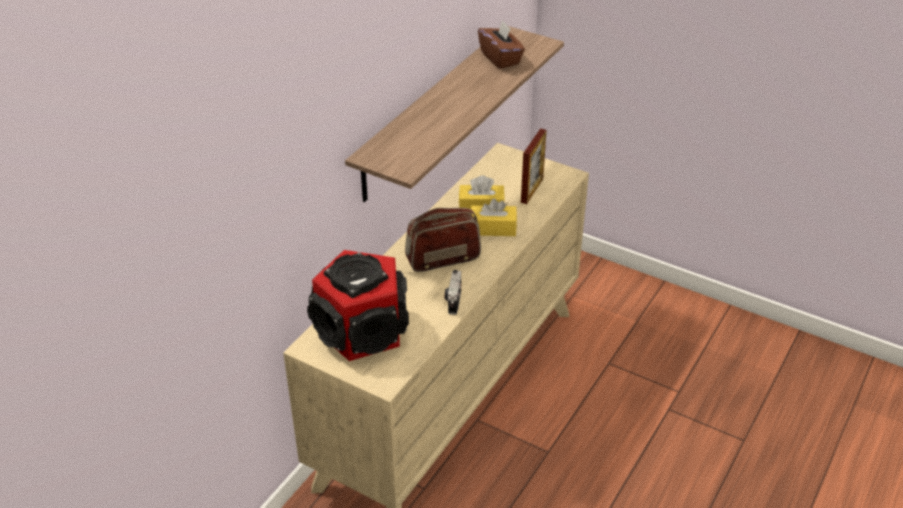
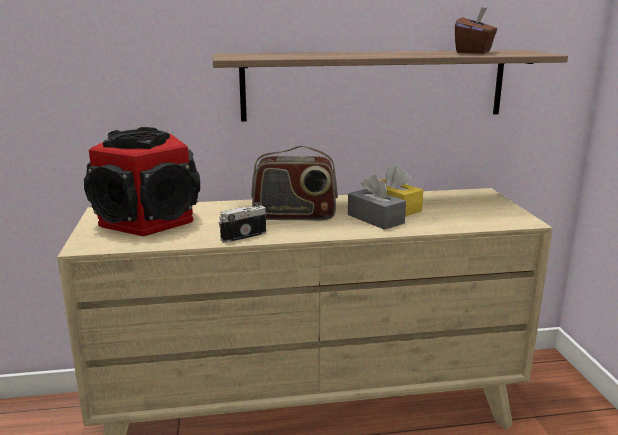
camera: 50 degrees right, 20 degrees down
radio [405,208,481,272] -> radio turned 150 degrees clockwise [251,146,338,220]
yellow tissue box [471,198,517,236] -> grey tissue box [348,175,406,230]
picture frame [521,128,547,204] -> none

